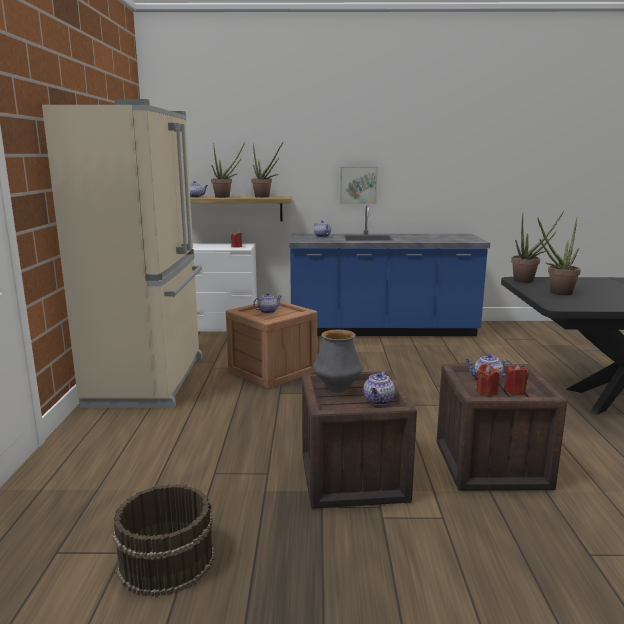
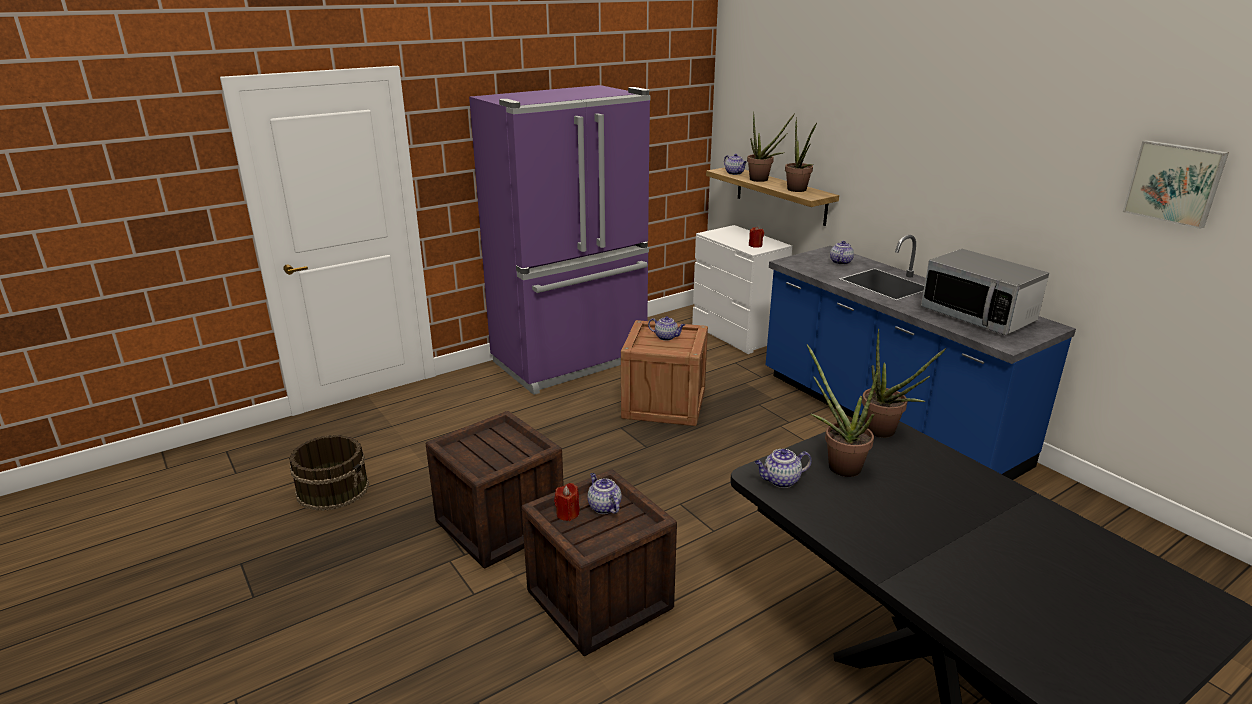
camera: 55 degrees right, 10 degrees up
beige fridge [42,99,202,408] -> purple fridge [469,85,650,395]
vase [313,330,363,393] -> none
picture [340,167,378,204] -> picture moved to [1123,140,1229,229]
teapot [363,371,395,405] -> teapot moved to [755,449,812,488]
red candle [504,364,529,395] -> none
none -> microwave [921,249,1049,335]

